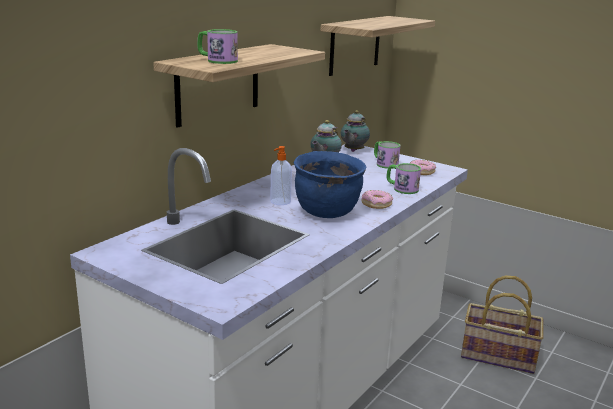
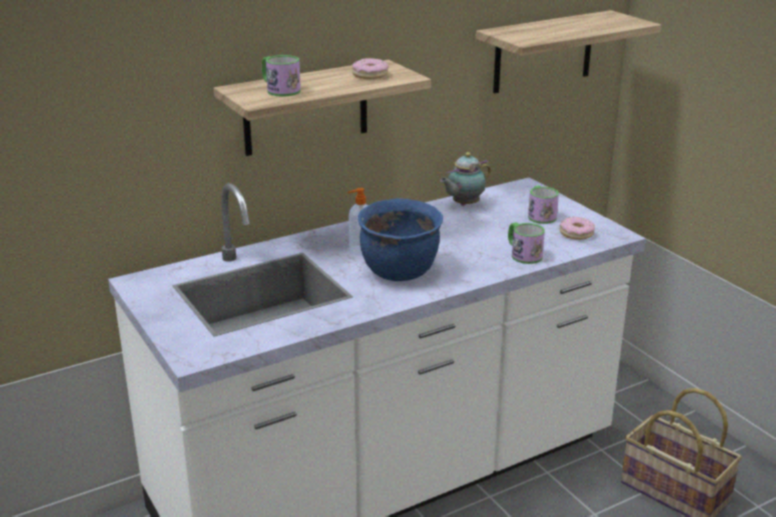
camera: 25 degrees right, 5 degrees up
teapot [341,110,370,152] -> none
donut [361,190,393,209] -> donut moved to [352,58,389,79]

